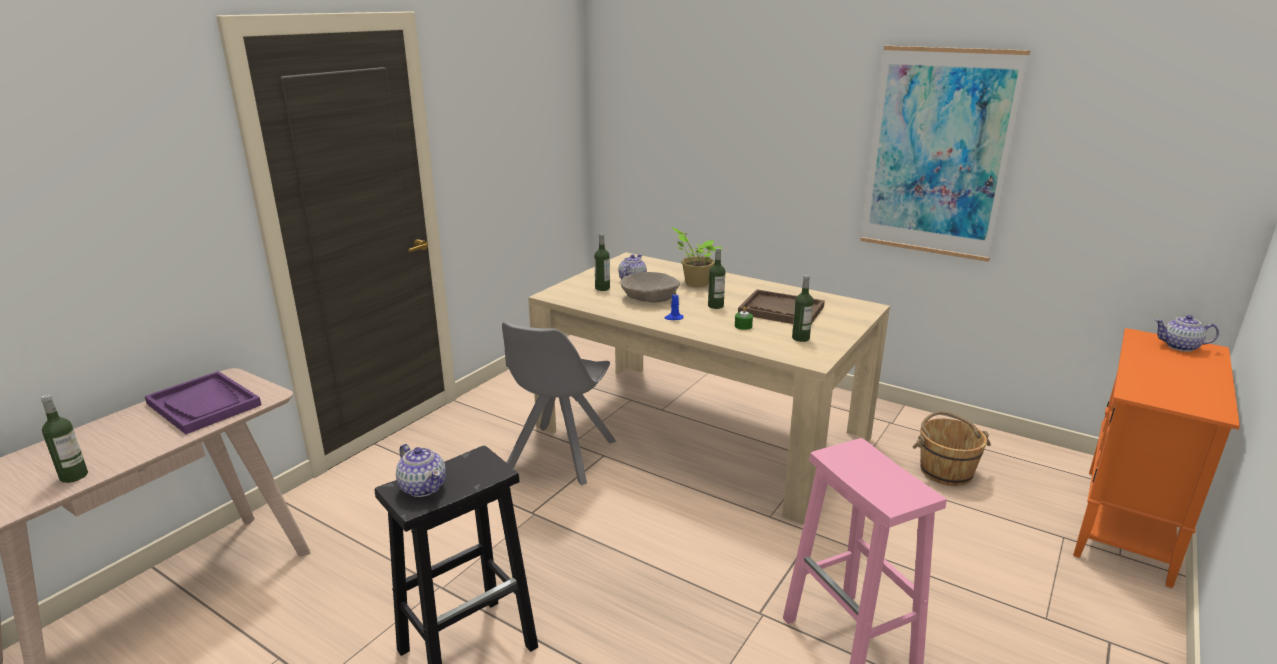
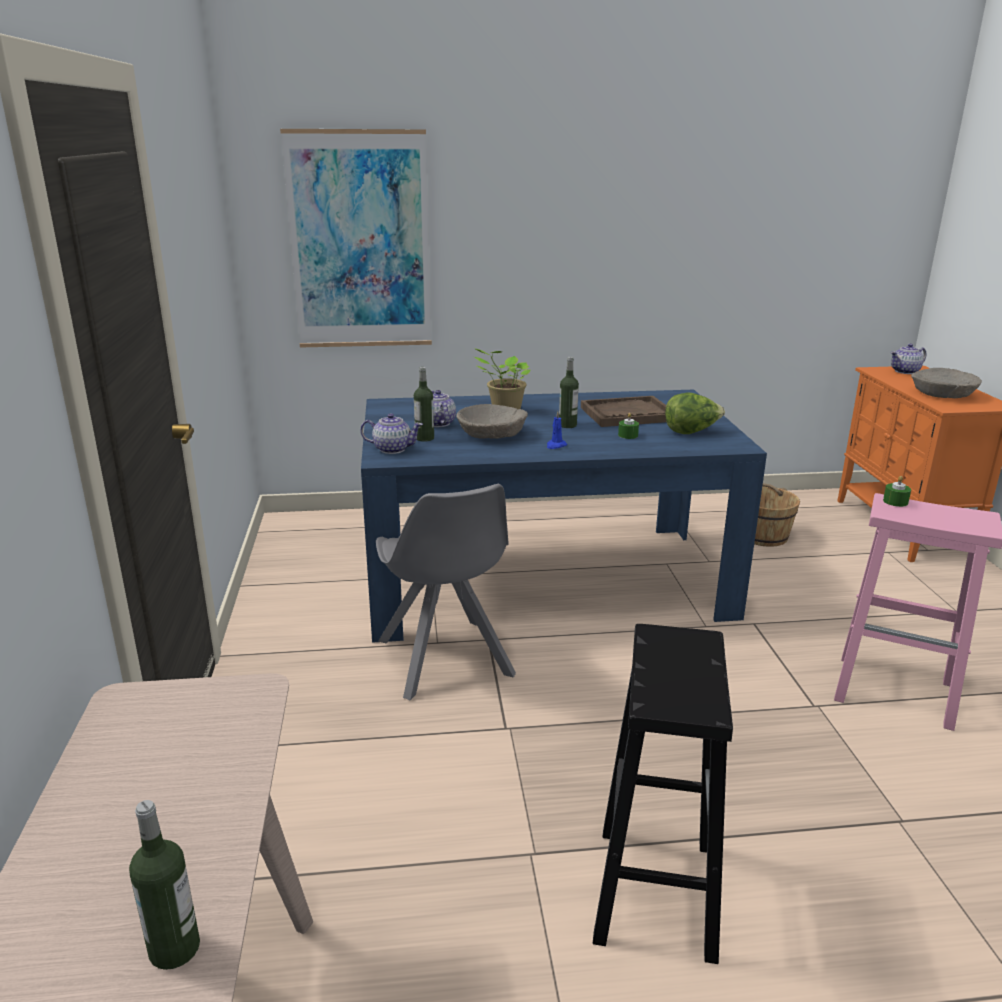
camera: 40 degrees left, 0 degrees up
purple tray [145,371,261,434] -> none
teapot [396,444,446,497] -> teapot moved to [360,413,423,454]
beige dining table [528,252,890,525] -> blue dining table [361,390,767,643]
bottle [792,275,813,342] -> lettuce [665,392,725,434]
picture [860,46,1030,262] -> picture moved to [280,129,432,348]
none -> green candle [883,476,911,507]
none -> beige bowl [911,368,982,398]

